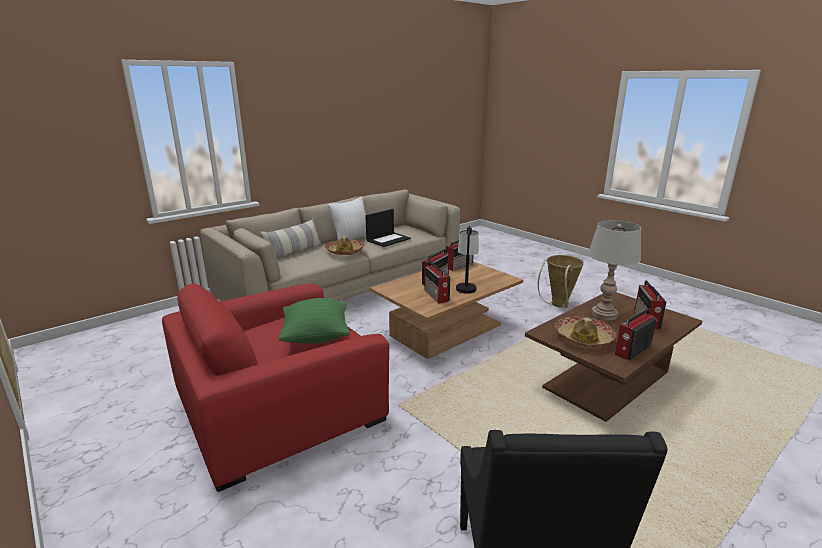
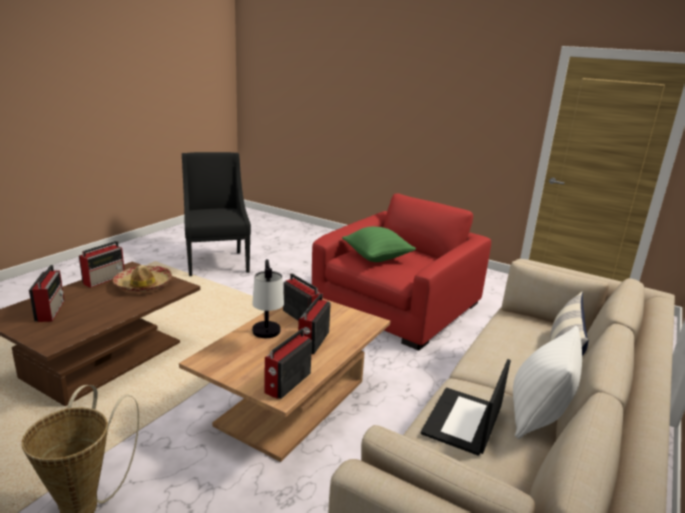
camera: 160 degrees right, 0 degrees up
hat [325,236,365,255] -> none
grey table lamp [588,220,641,320] -> none

